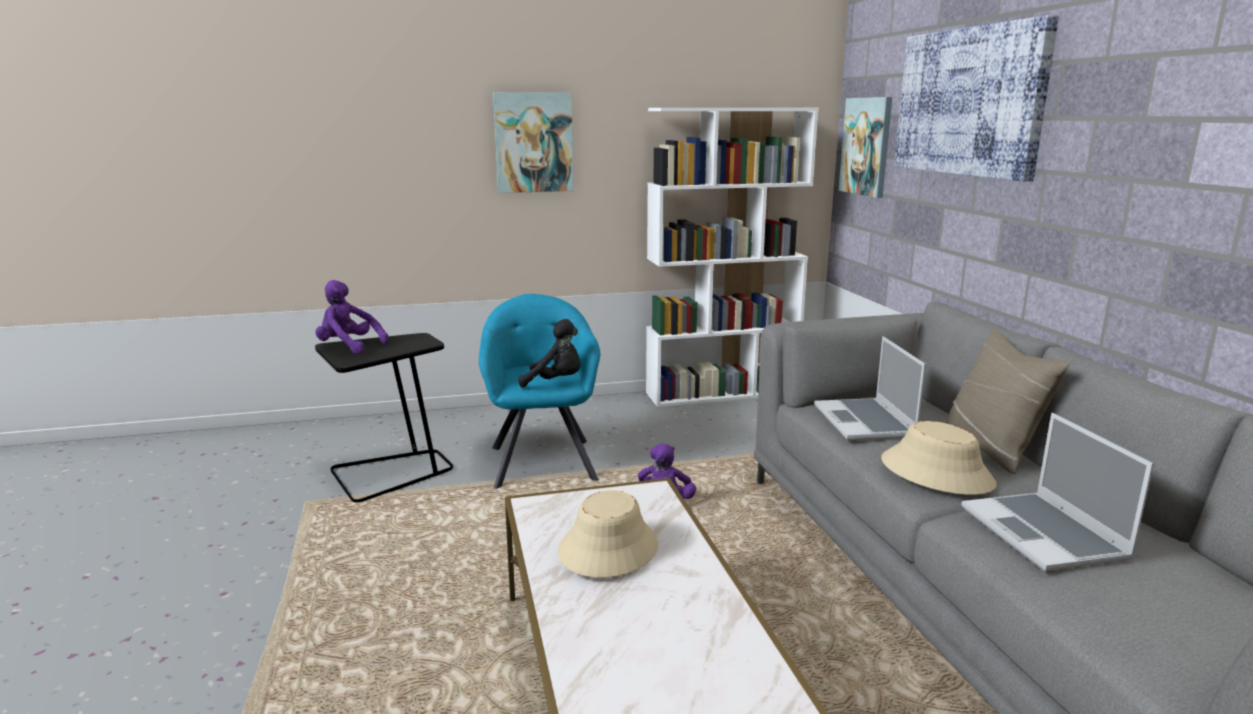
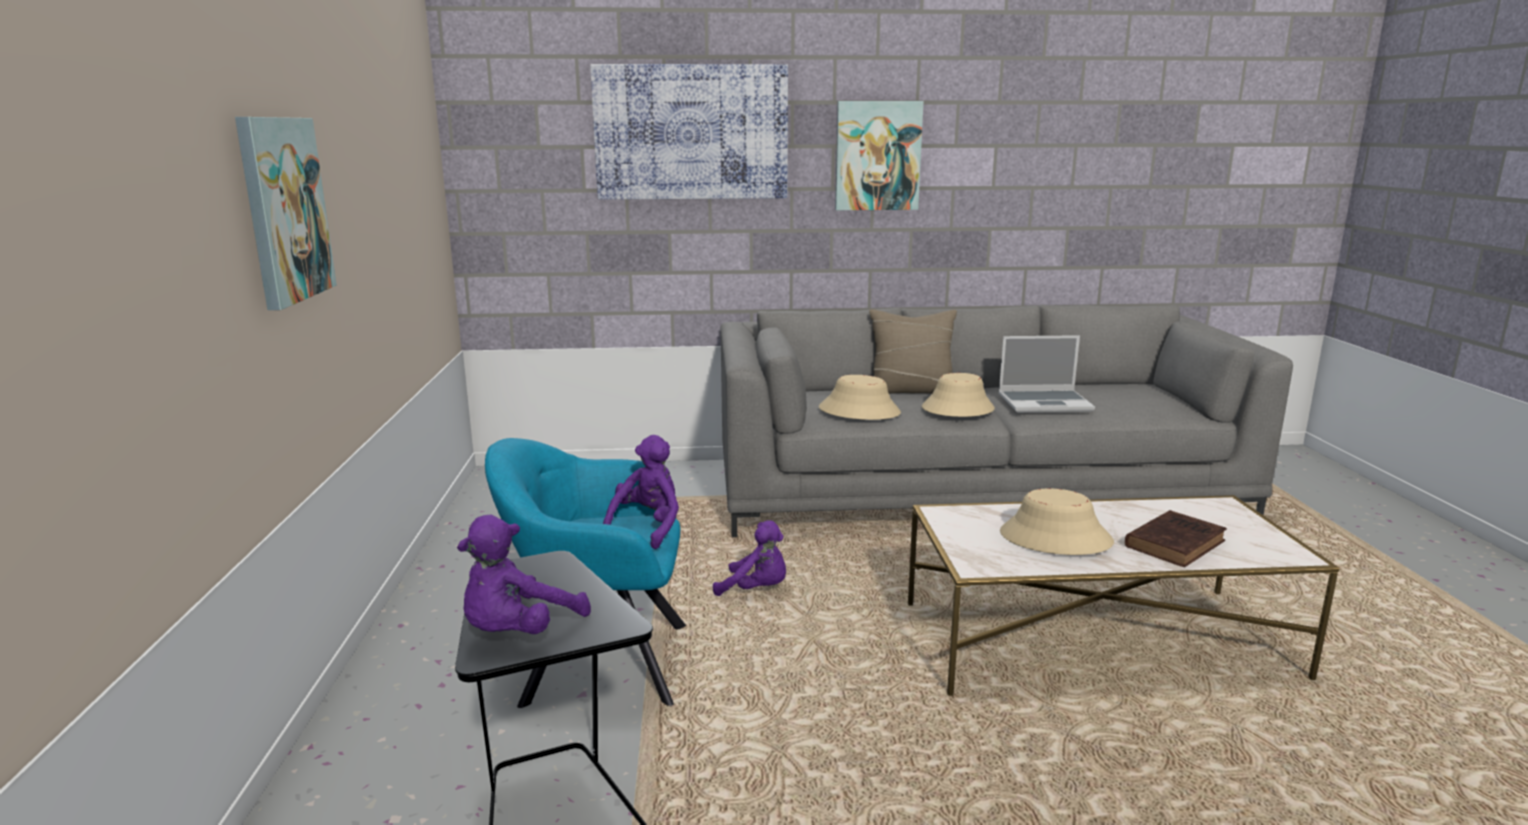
camera: 80 degrees left, 0 degrees up
black plush toy [518,319,580,388] -> purple plush toy [603,435,679,549]
white bookcase [646,108,819,407] -> none
laptop [814,336,926,441] -> beige hat [819,375,901,420]
picture [839,97,892,198] -> picture moved to [835,101,924,210]
none -> brown book [1125,510,1227,567]

